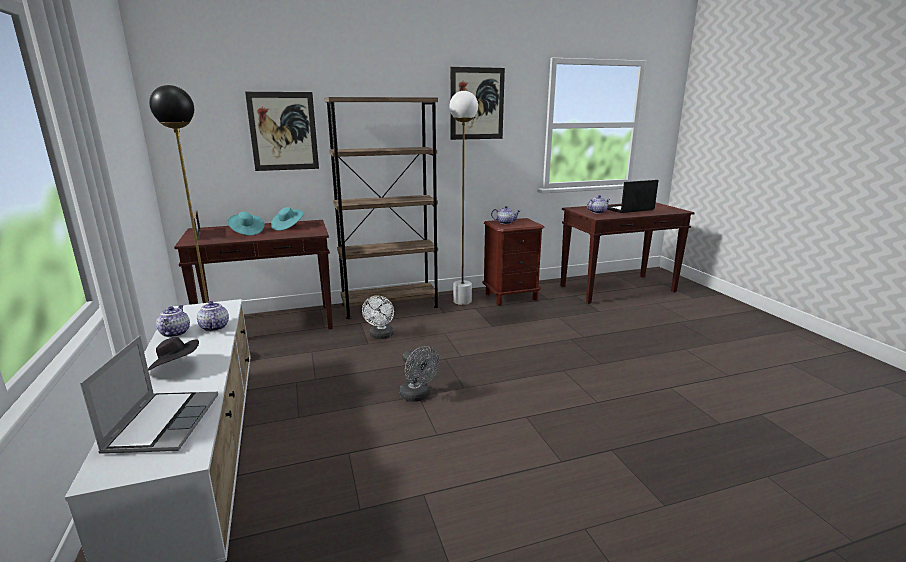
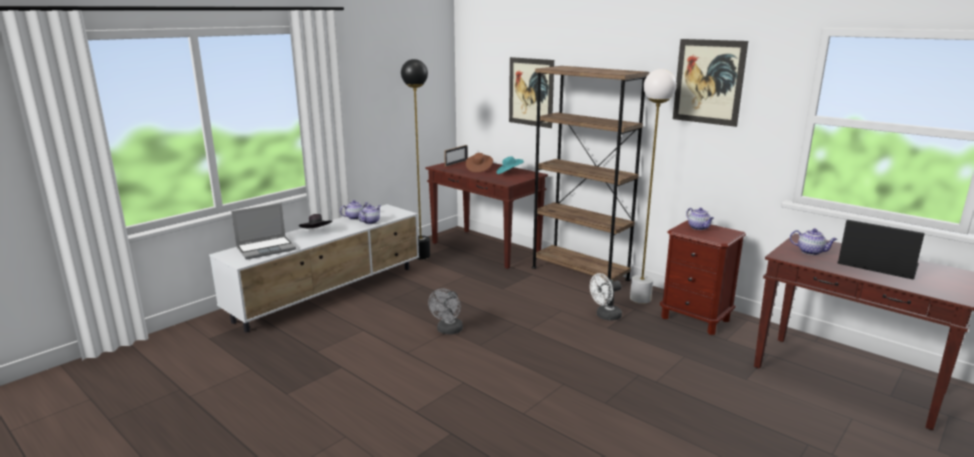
camera: 60 degrees right, 0 degrees up
turquoise hat [227,212,264,236] -> brown hat [466,153,493,173]
white fan [362,296,394,339] -> white fan moved to [590,273,622,321]

